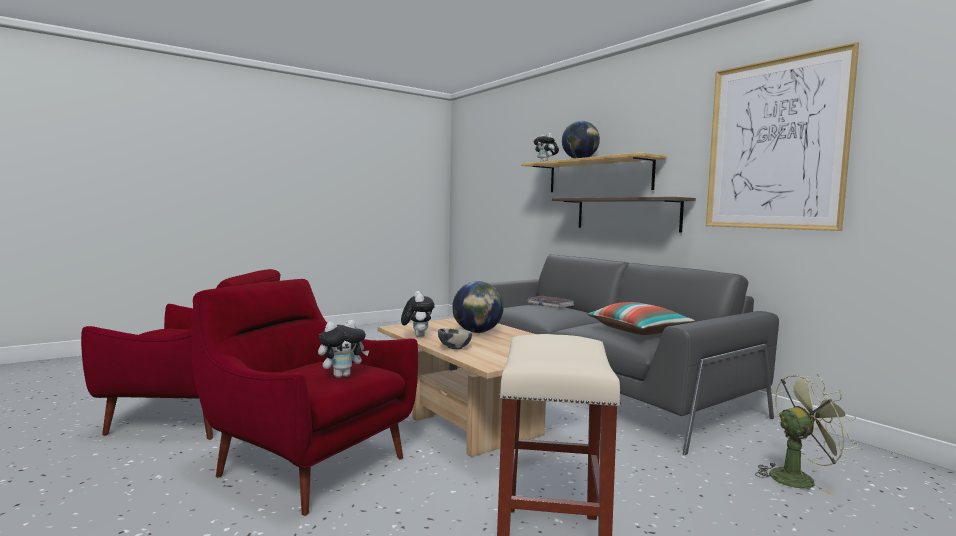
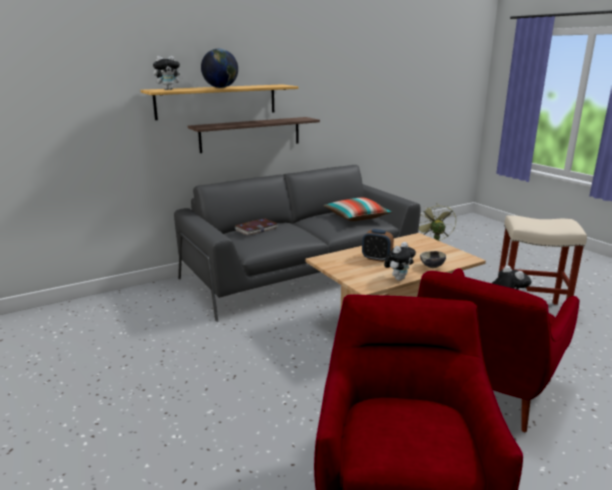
camera: 85 degrees left, 15 degrees up
plush toy [401,291,435,337] -> plush toy turned 135 degrees clockwise [384,242,416,281]
globe [452,281,504,333] -> alarm clock [362,229,394,262]
picture [706,42,859,231] -> none

